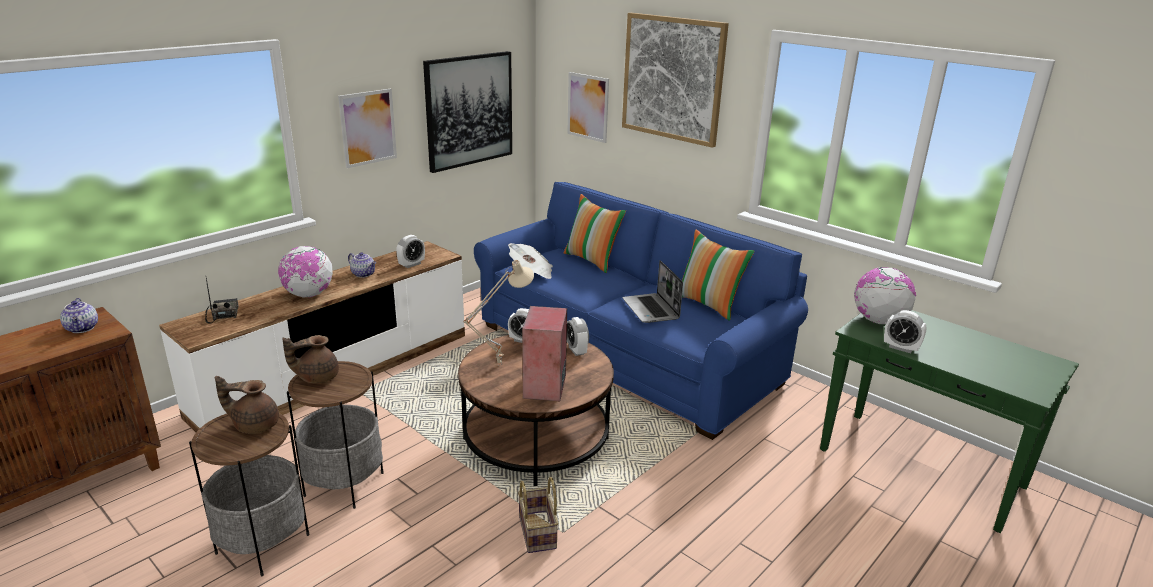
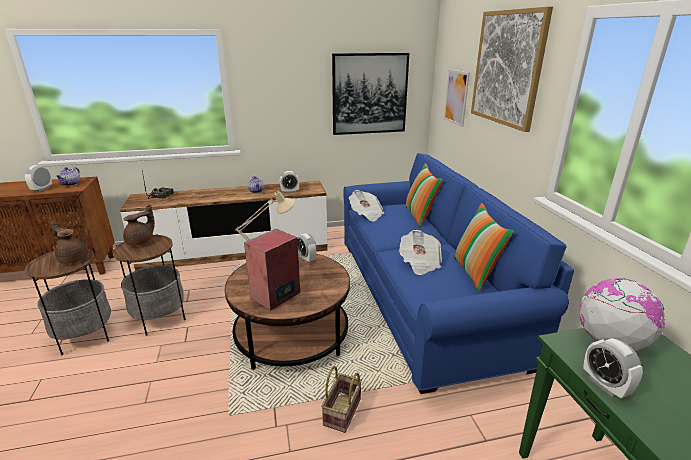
camera: 35 degrees right, 0 degrees up
globe [278,246,333,298] -> none
brown teapot [282,335,339,383] -> brown teapot turned 120 degrees clockwise [123,204,155,246]
picture [338,89,397,168] -> none
basket [518,477,558,553] -> basket moved to [321,366,362,433]
alarm clock [567,317,589,356] -> alarm clock moved to [25,165,52,192]
laptop [622,260,683,323] -> newspaper [399,230,442,275]

